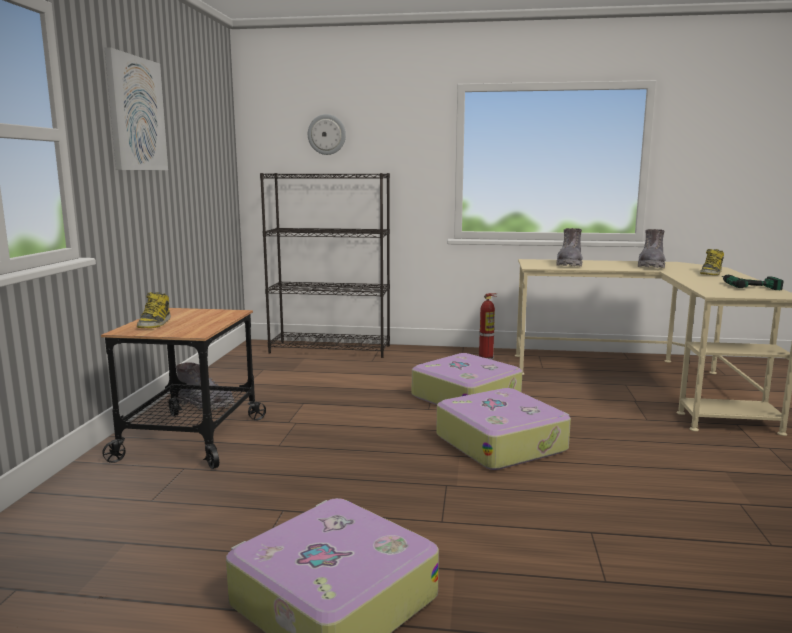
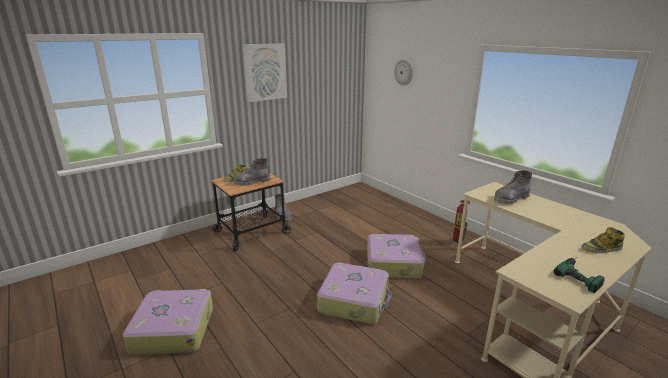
camera: 45 degrees right, 10 degrees up
black bookcase [260,173,390,358] -> none
grey boot [638,229,666,268] -> grey boot moved to [234,158,271,186]

